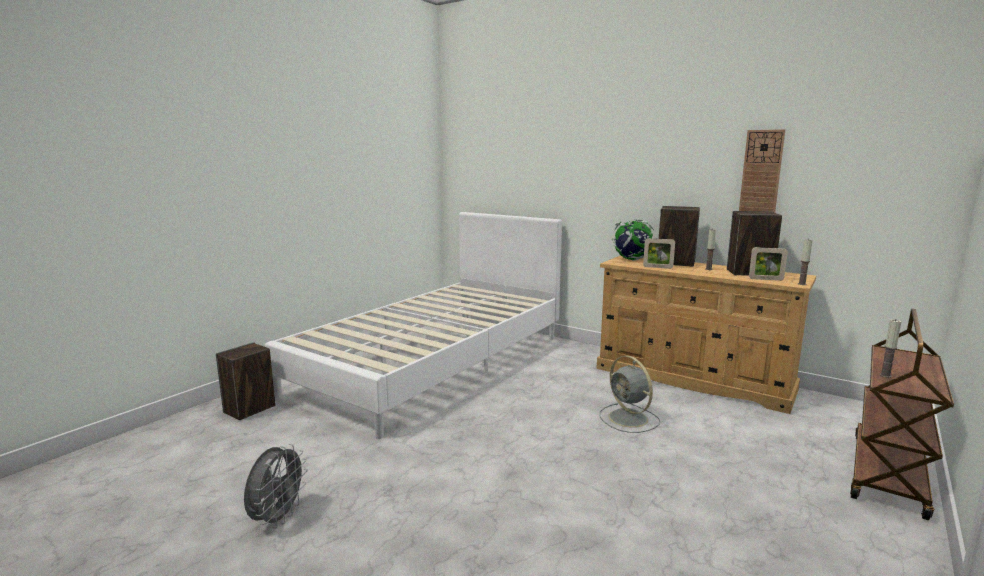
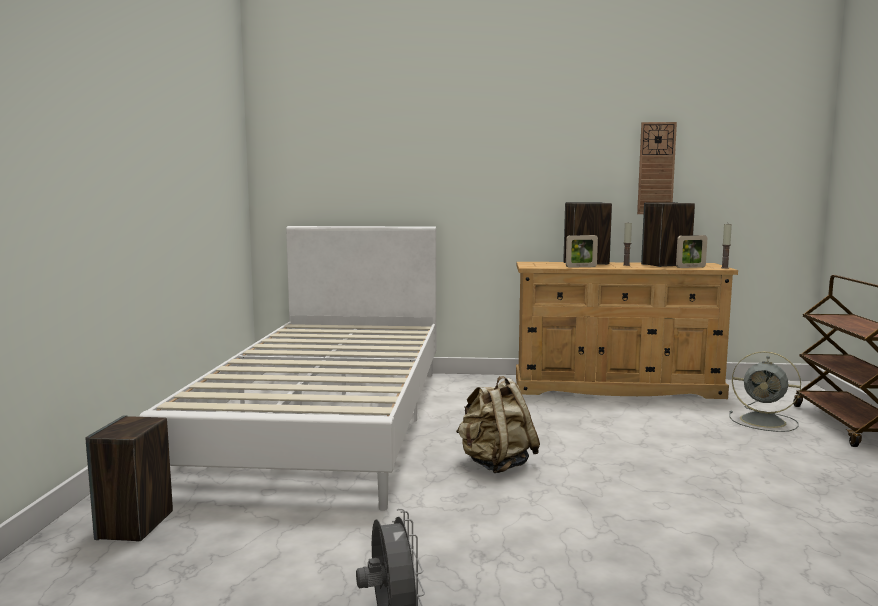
camera: 30 degrees left, 5 degrees down
grey fan [600,356,660,433] -> grey fan moved to [729,351,801,432]
globe [612,219,654,261] -> none
candle [879,320,901,378] -> none
none -> beige backpack [456,376,540,473]

